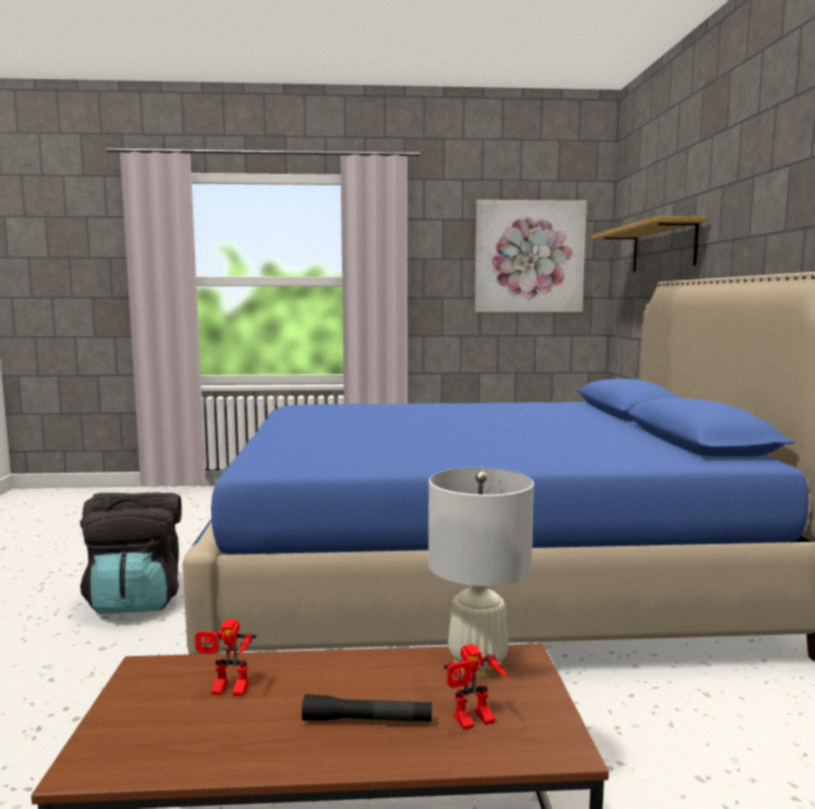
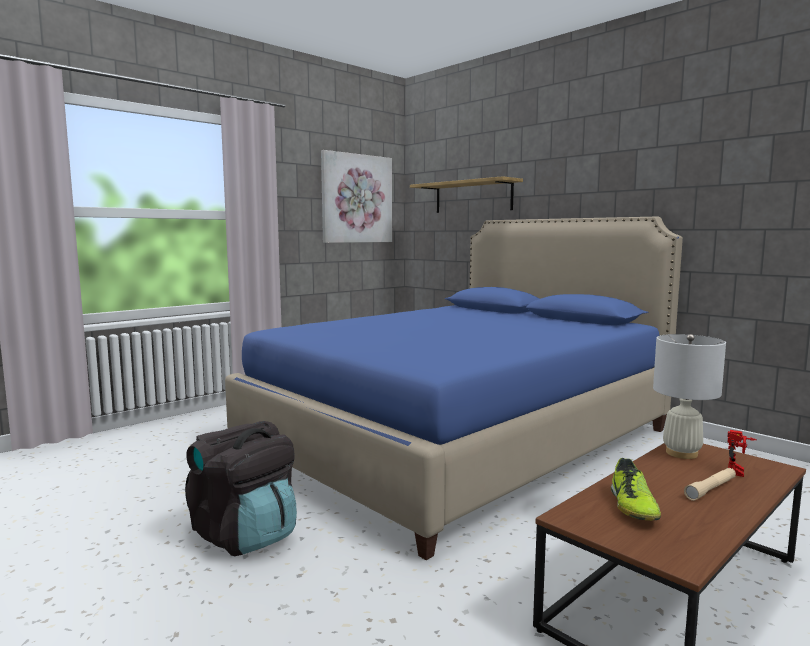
camera: 40 degrees left, 0 degrees up
toy robot [195,619,256,696] -> shoe [611,458,661,520]
black flashlight [302,694,432,722] -> beige flashlight [684,468,736,501]

